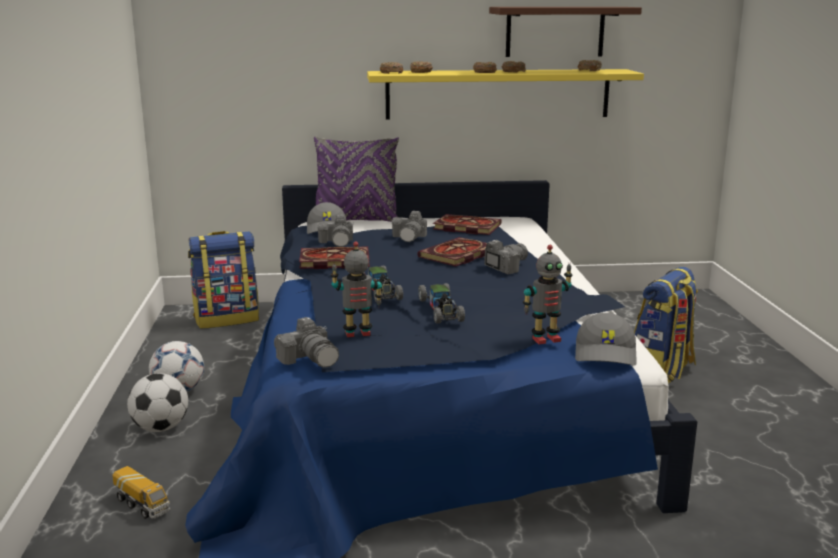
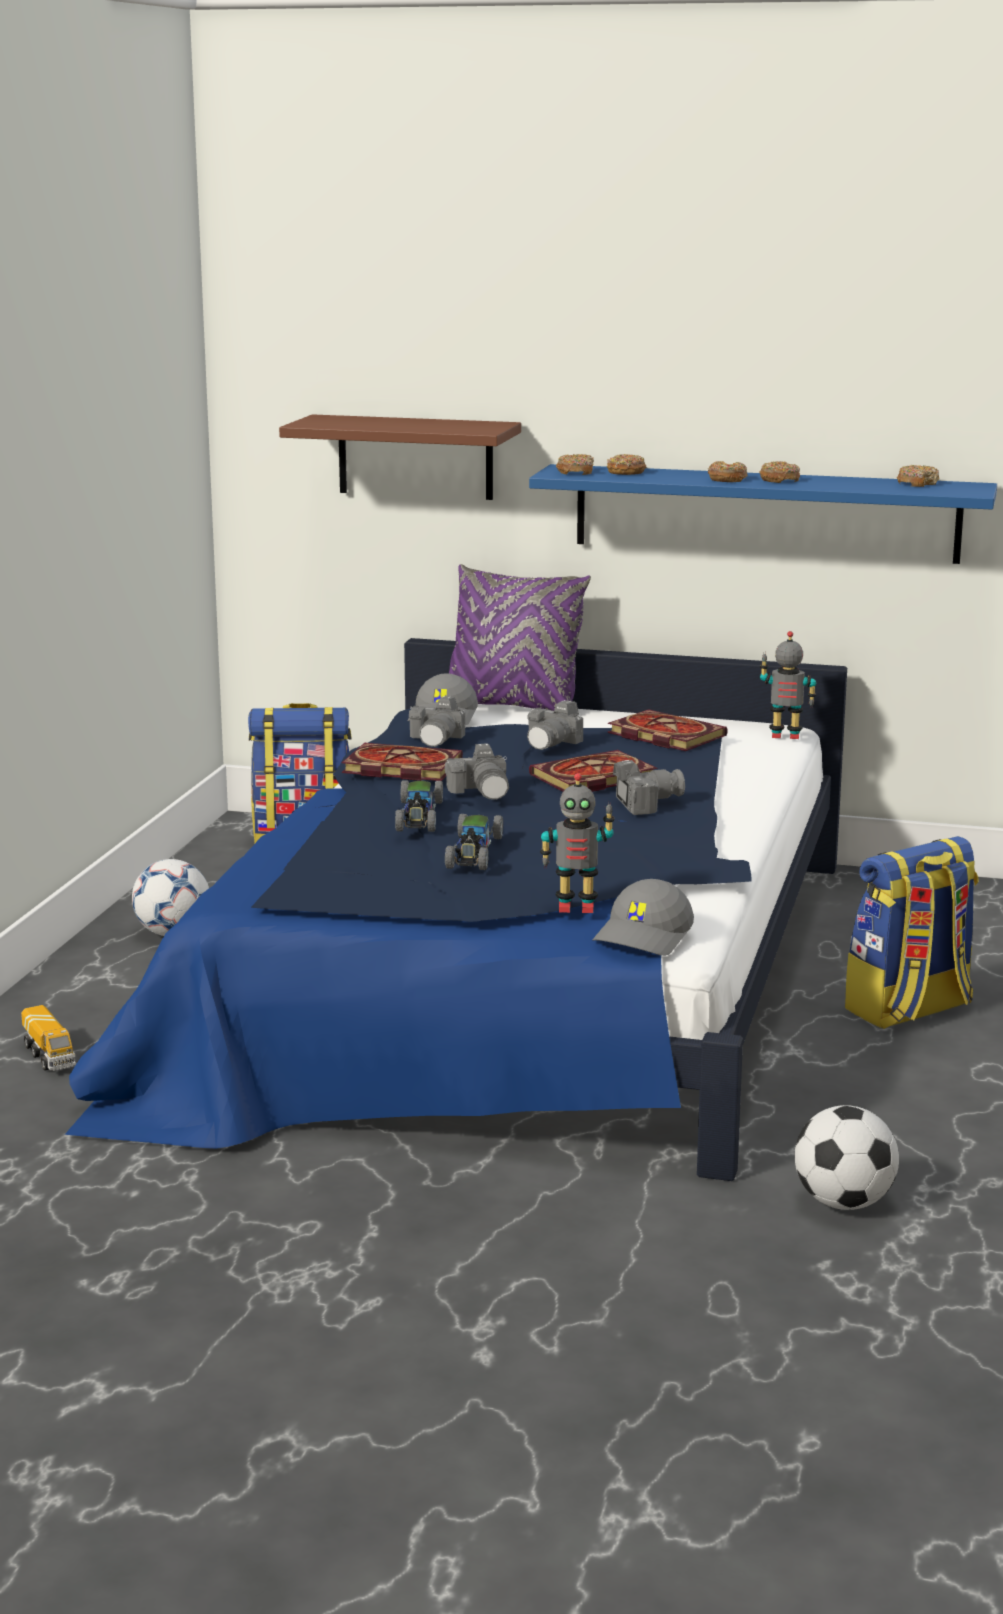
camera: 20 degrees right, 0 degrees up
football [127,373,188,432] -> football moved to [795,1105,899,1210]
camera [274,317,339,367] -> camera moved to [445,743,509,800]
toy robot [331,241,383,337] -> toy robot moved to [760,631,816,739]
yellow shelf [367,69,644,120] -> blue shelf [529,464,997,564]
brown shelf [489,7,642,57] -> brown shelf moved to [279,414,521,500]

